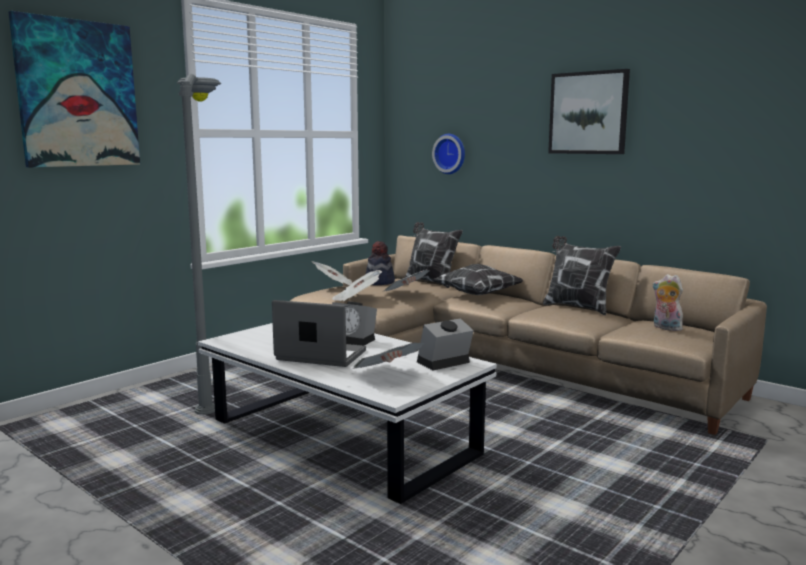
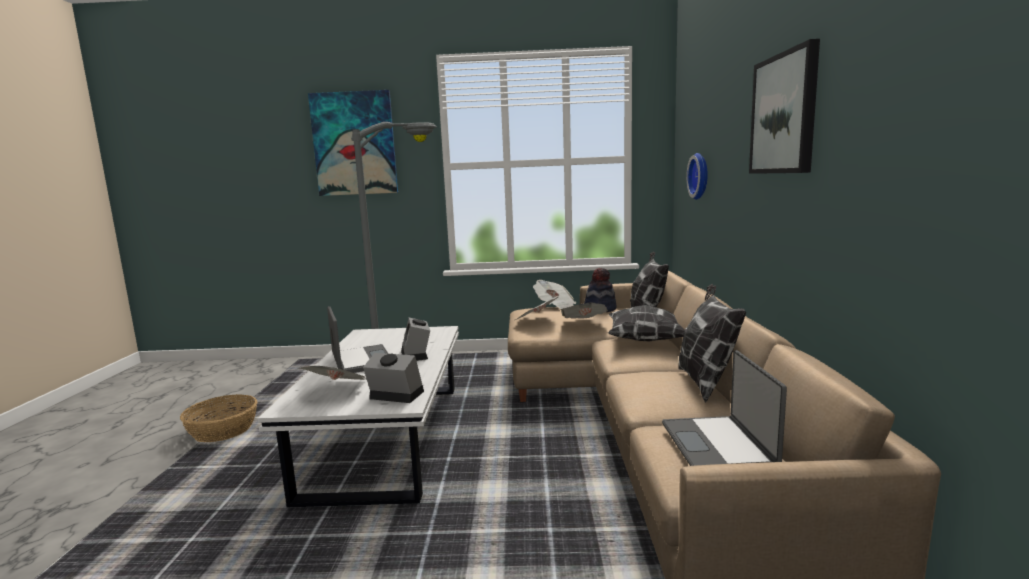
camera: 50 degrees right, 0 degrees up
plush toy [652,274,683,331] -> laptop [662,350,787,466]
none -> basket [180,394,257,442]

